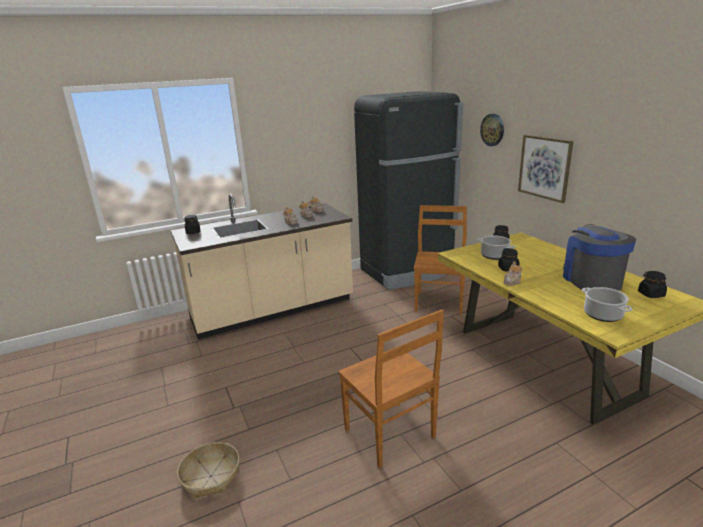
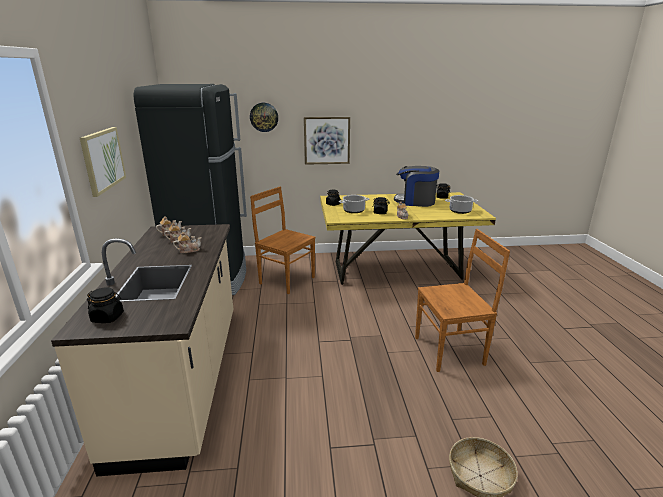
camera: 70 degrees left, 0 degrees up
none -> picture [80,127,126,197]

